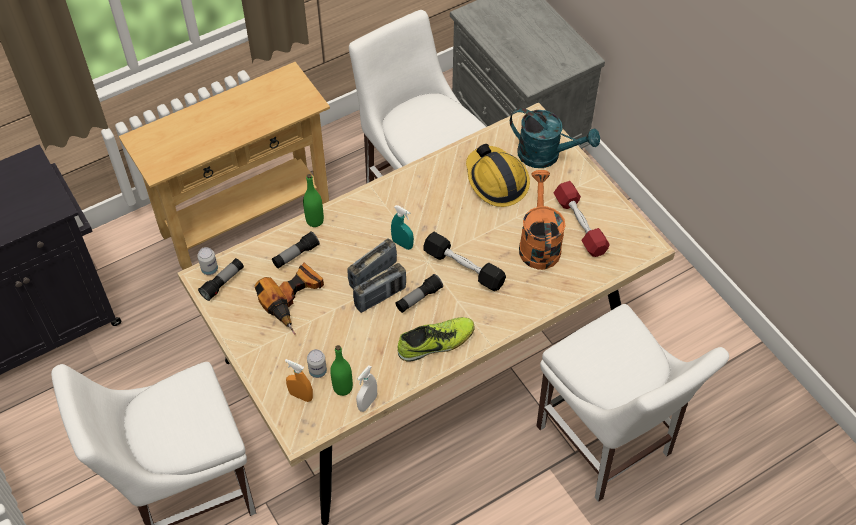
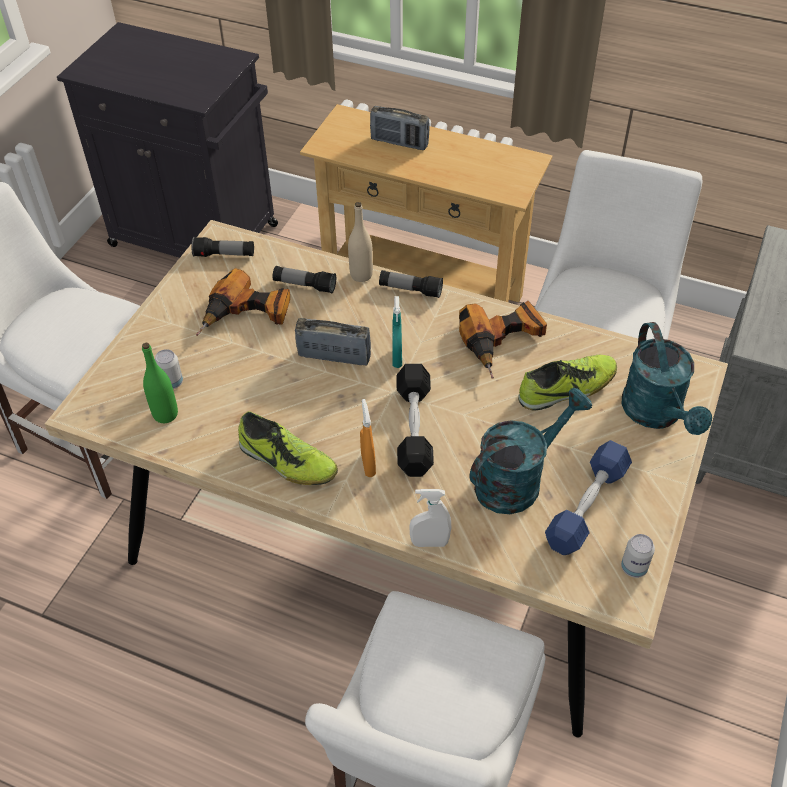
camera: 55 degrees right, 5 degrees down
can [197,247,218,275] -> can moved to [621,534,655,578]
orange spray bottle [285,359,313,402] -> orange spray bottle moved to [360,399,376,477]
green bottle [303,174,324,227] -> beige bottle [348,202,373,282]
radio [353,263,406,313] -> radio moved to [370,106,429,150]
white spray bottle [356,365,377,412] -> white spray bottle moved to [409,489,451,547]
flashlight [396,274,443,313] -> flashlight moved to [379,270,443,298]
hard hat [466,144,530,207] -> shoe [518,354,617,411]
orange watering can [519,170,566,270] -> turquoise watering can [470,388,592,514]
red dumbbell [554,181,610,257] -> blue dumbbell [545,440,632,555]
none -> power drill [459,301,547,379]

